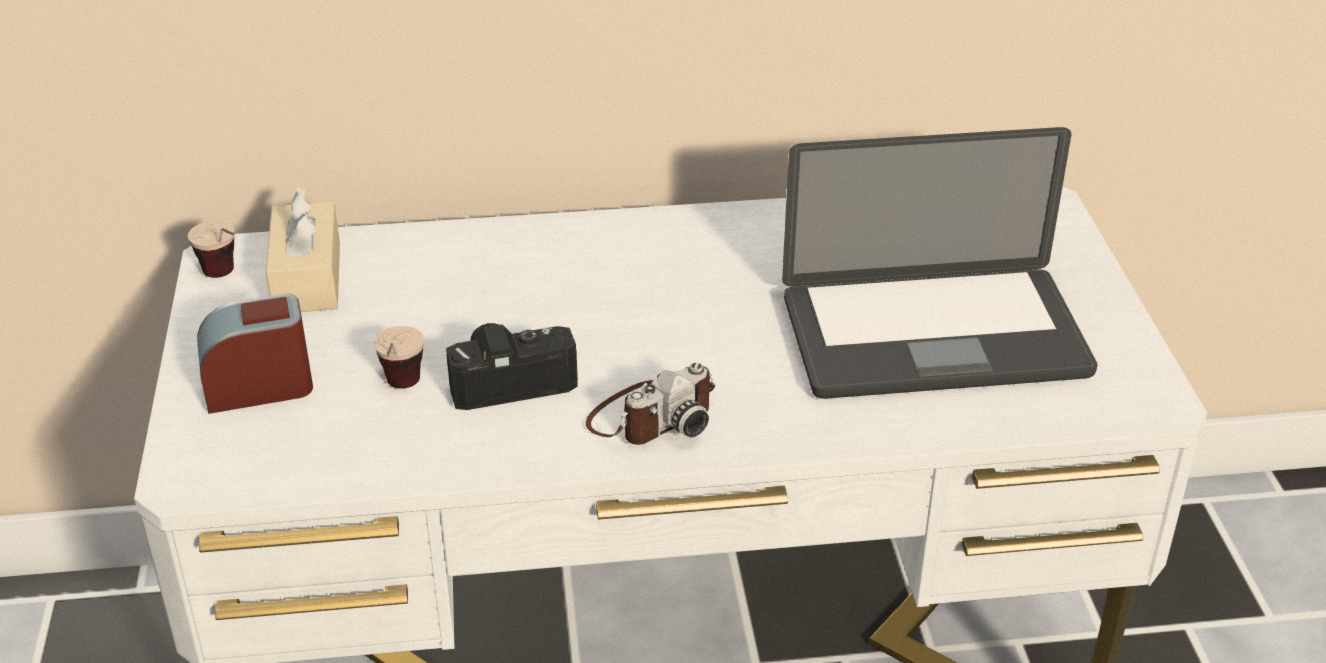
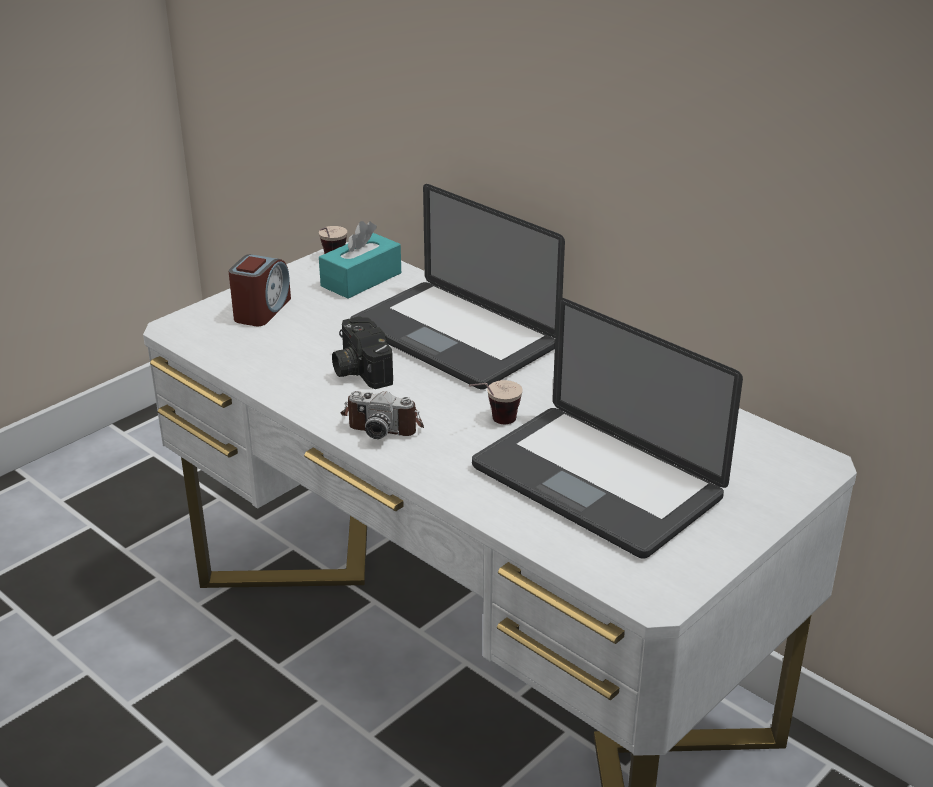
camera: 50 degrees right, 5 degrees down
alarm clock [197,293,313,414] -> alarm clock turned 75 degrees clockwise [229,254,291,326]
beige tissue box [265,188,340,312] -> turquoise tissue box [319,221,401,299]
cup [374,326,424,389] -> cup moved to [469,380,523,424]
camera [446,323,578,410] -> camera turned 150 degrees counterclockwise [332,316,393,389]
none -> laptop [351,184,565,390]

